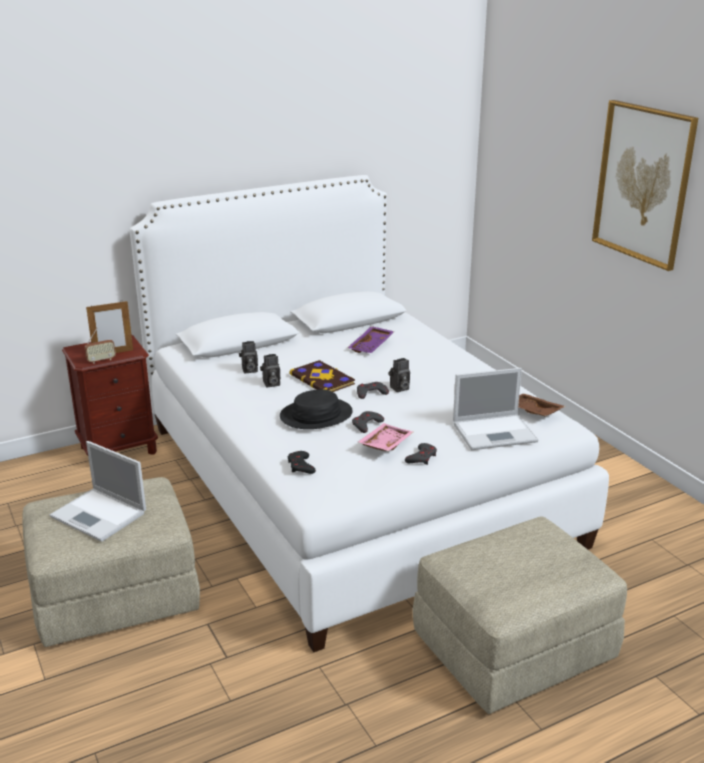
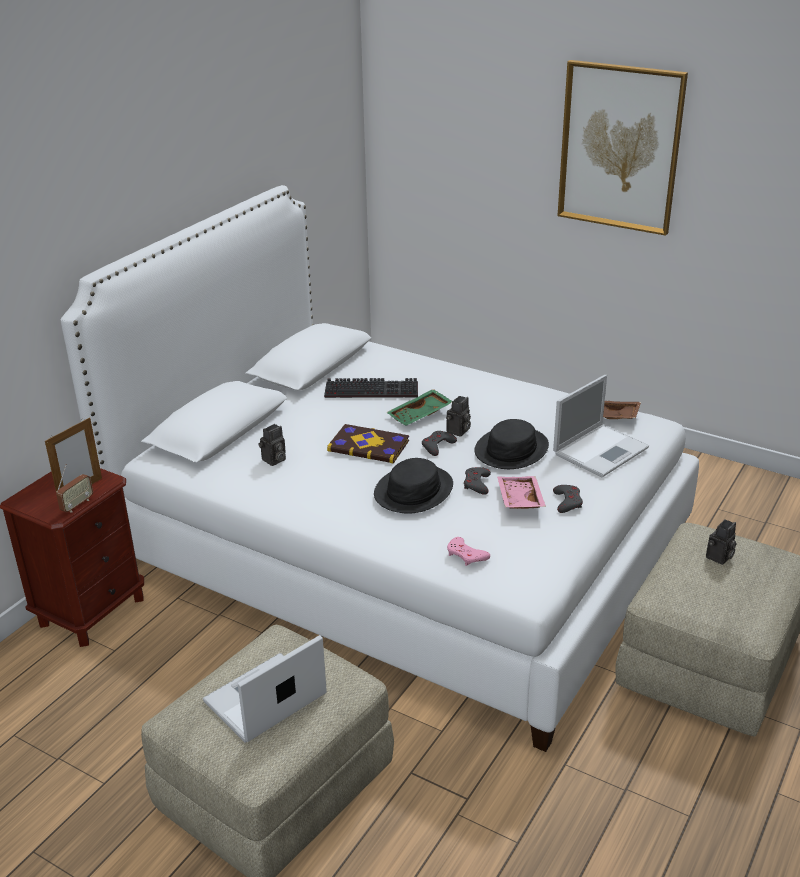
camera: 30 degrees left, 5 degrees up
laptop [50,441,146,542] -> laptop turned 135 degrees clockwise [203,635,327,743]
camera [260,354,280,388] -> camera moved to [706,520,736,565]
black game controller [288,451,316,474] -> pink game controller [447,537,490,566]
purple tray [347,326,395,353] -> keyboard [324,378,418,398]
none -> green tray [386,389,452,426]
none -> black hat [475,419,549,469]

